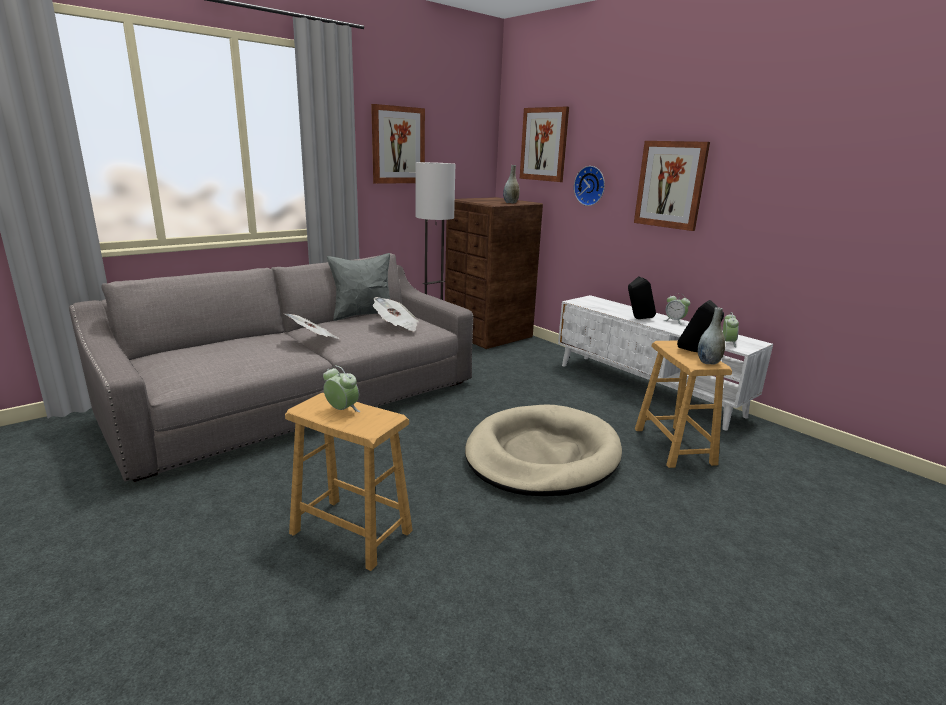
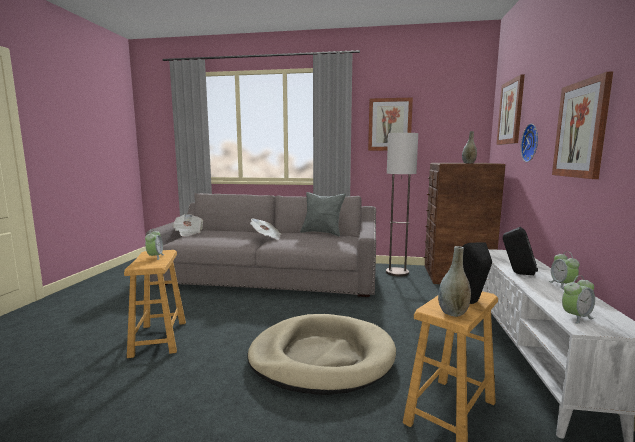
camera: 50 degrees right, 10 degrees down
newspaper [373,297,419,332] -> newspaper moved to [172,214,203,237]

